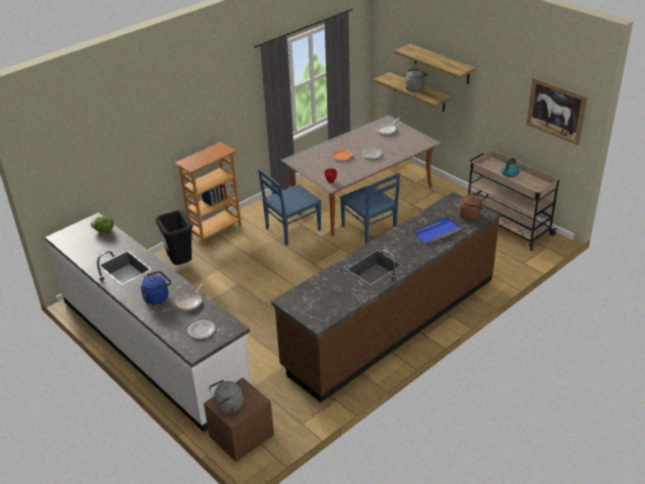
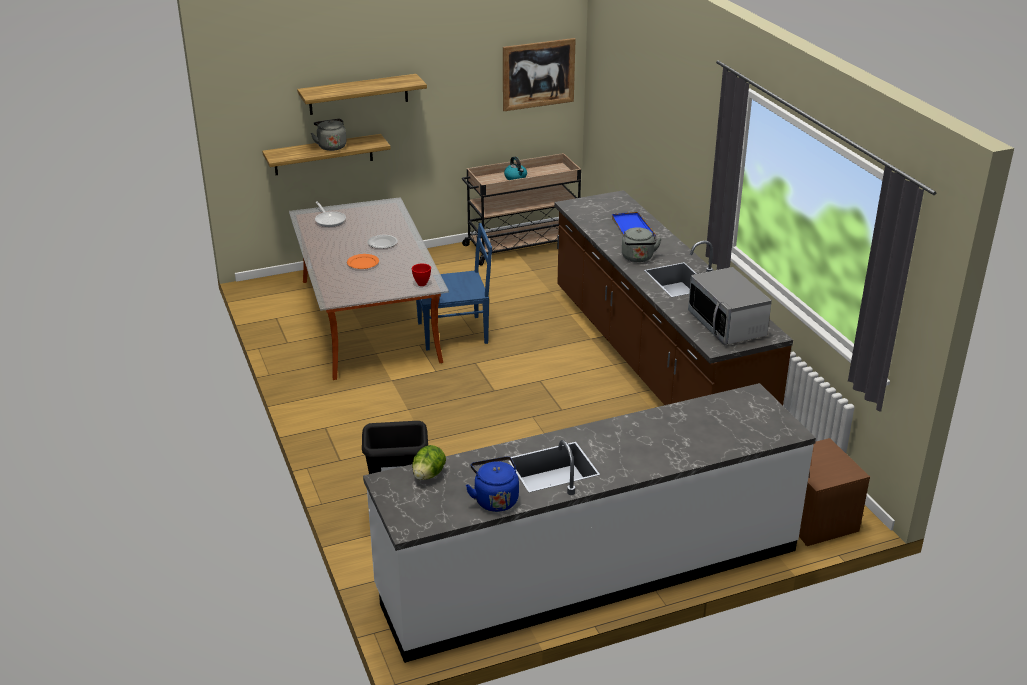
camera: 70 degrees left, 5 degrees down
blue kettle [141,271,171,305] -> blue kettle moved to [466,457,519,512]
bookcase [175,142,241,246] -> none
frying pan [175,284,203,310] -> none
plate [188,320,216,339] -> none
grey kettle [209,380,243,414] -> grey kettle moved to [622,228,662,262]
blue chair [258,169,321,246] -> none
brown kettle [459,193,485,221] -> none
none -> microwave [688,267,772,345]

